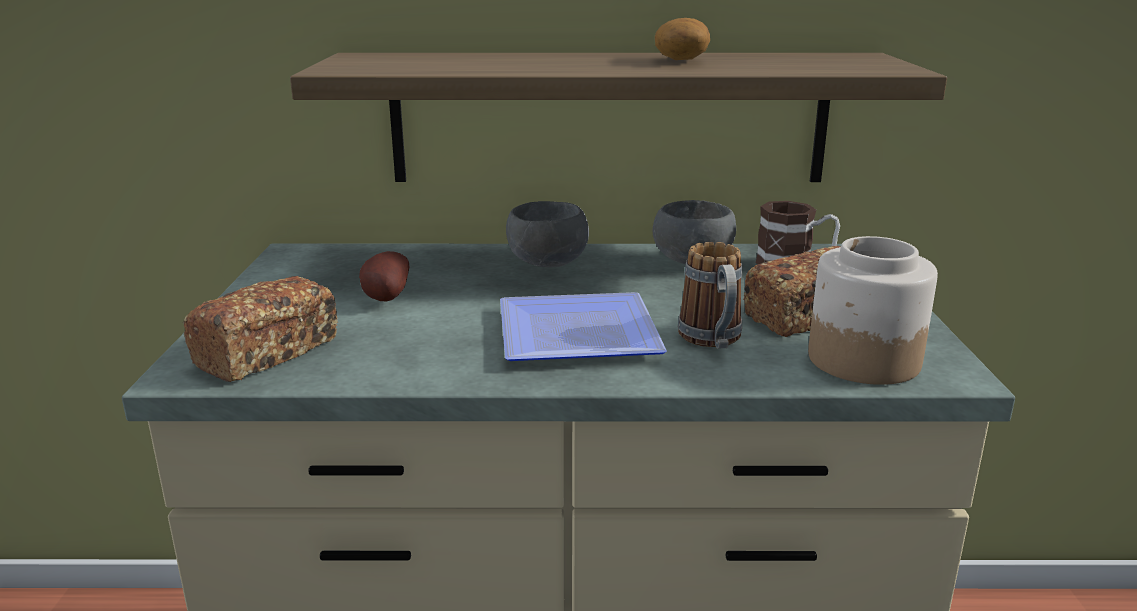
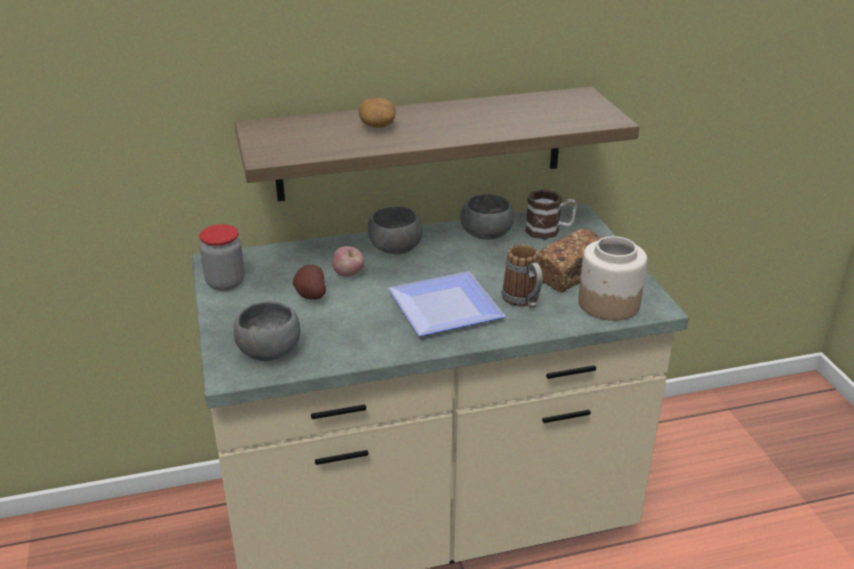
camera: 15 degrees left, 10 degrees up
bread [182,276,338,382] -> grey bowl [234,301,300,361]
potato [655,18,710,60] -> potato moved to [359,98,396,128]
none -> jar [199,224,245,291]
none -> apple [332,246,364,277]

